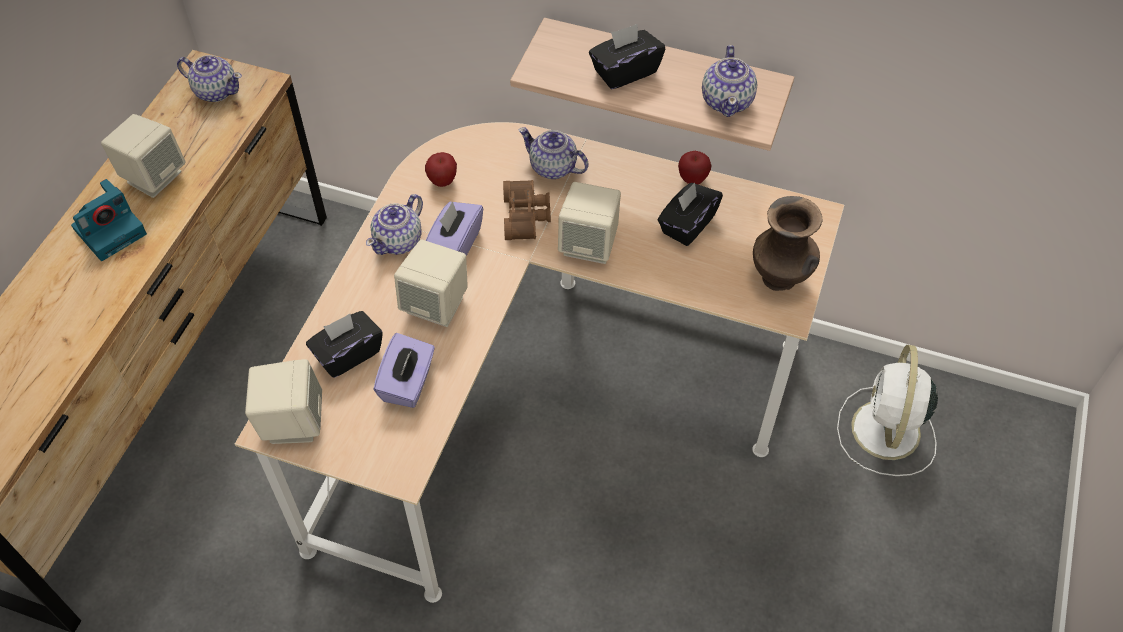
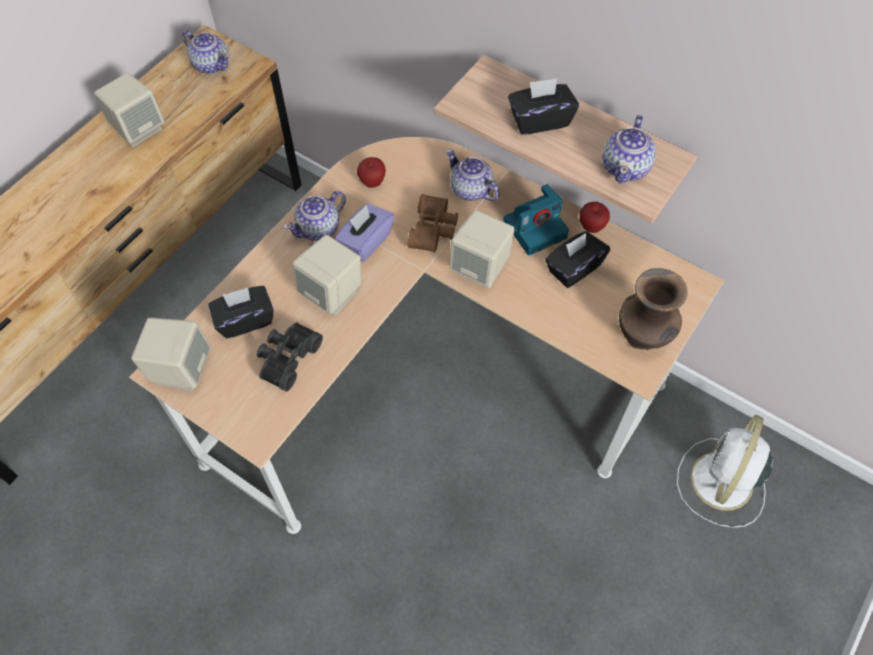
camera: 15 degrees right, 5 degrees up
camera [71,179,147,261] -> camera moved to [503,184,569,256]
purple tissue box [373,333,435,408] -> black binoculars [257,322,323,391]

